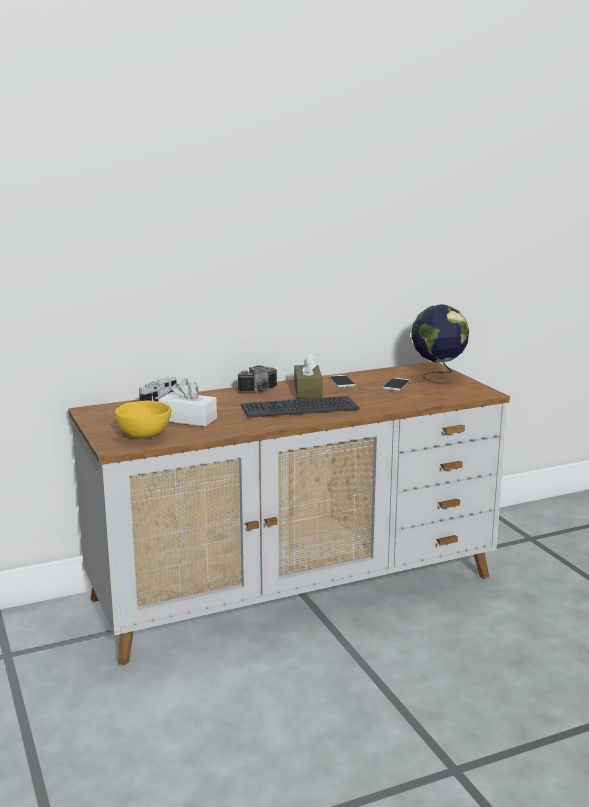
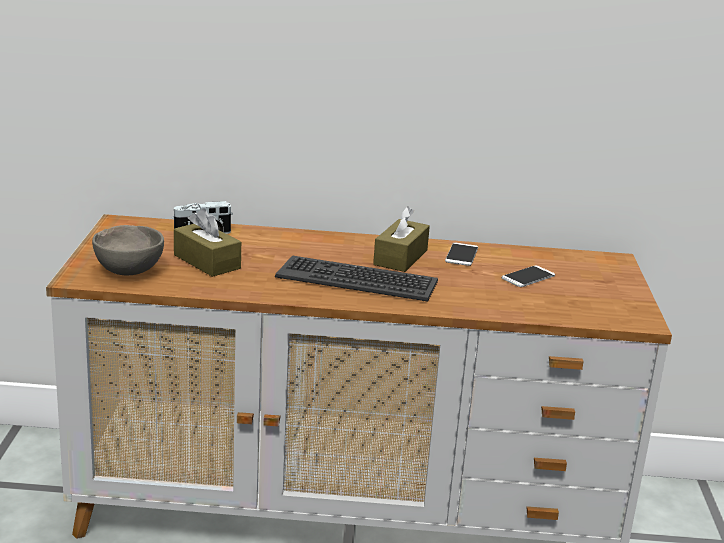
camera: 25 degrees right, 5 degrees up
yellow bowl [115,401,171,439] -> grey bowl [92,225,164,275]
white tissue box [159,378,217,427] -> brown tissue box [174,209,241,277]
camera [238,366,277,392] -> none
globe [411,305,469,384] -> none

